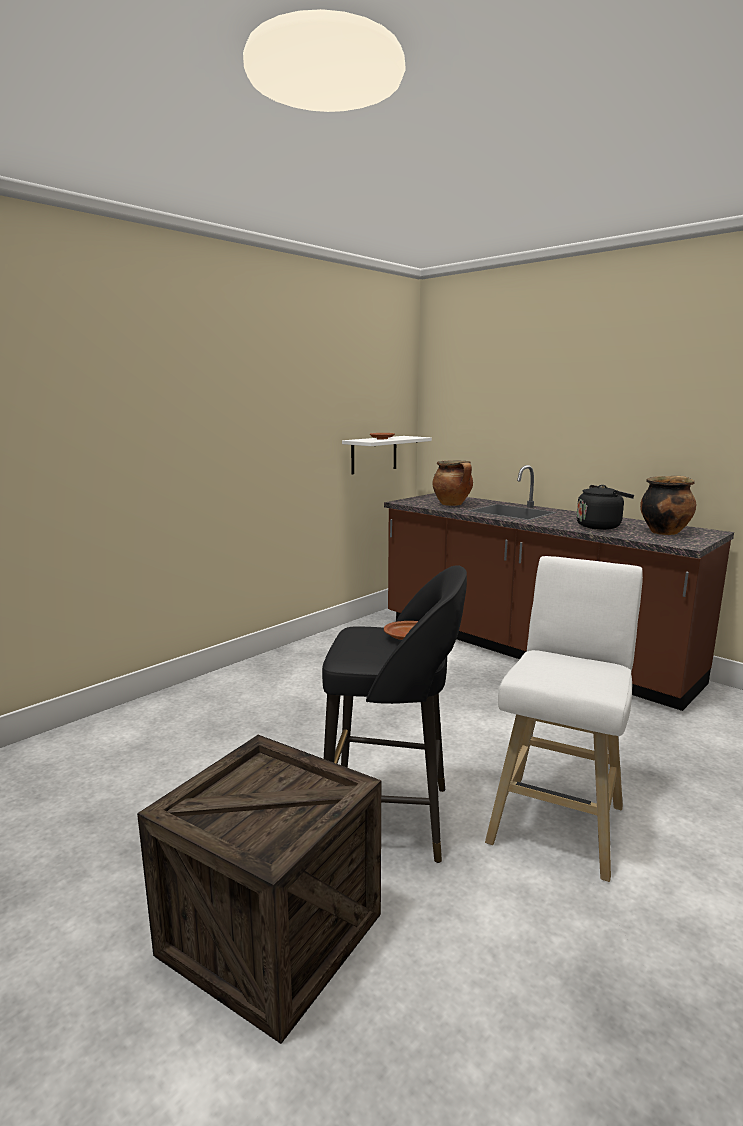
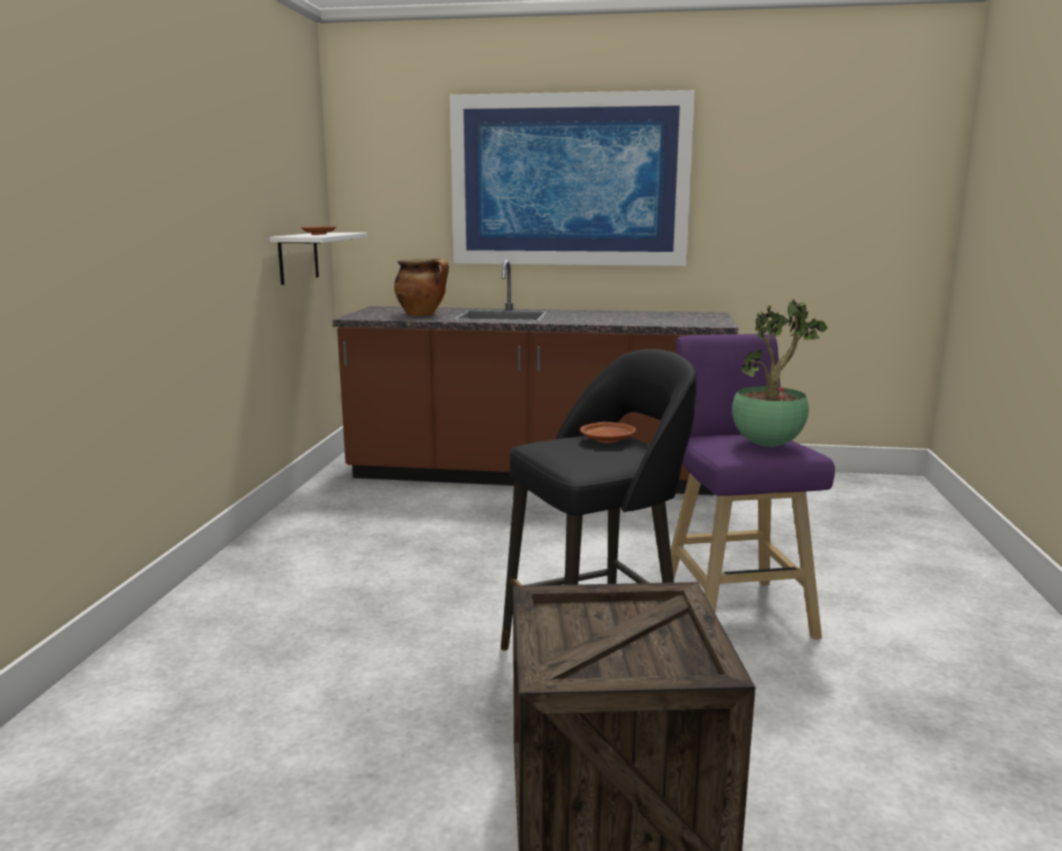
camera: 35 degrees left, 0 degrees up
white stool [485,556,643,882] -> purple stool [671,334,835,640]
black kettle [576,485,634,530] -> none
cooking pot [640,476,696,535] -> none
none -> picture [450,90,695,266]
none -> potted plant [732,299,827,447]

